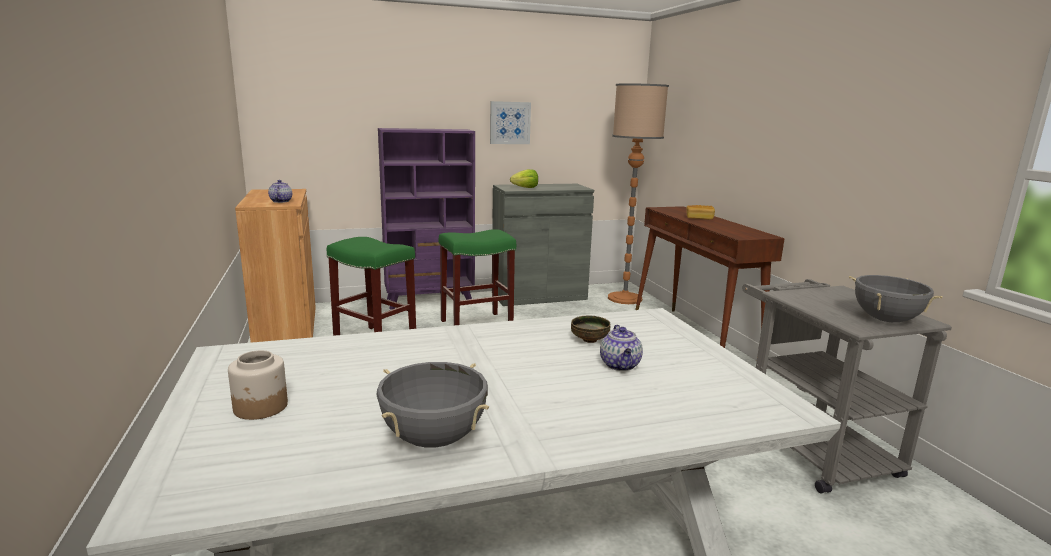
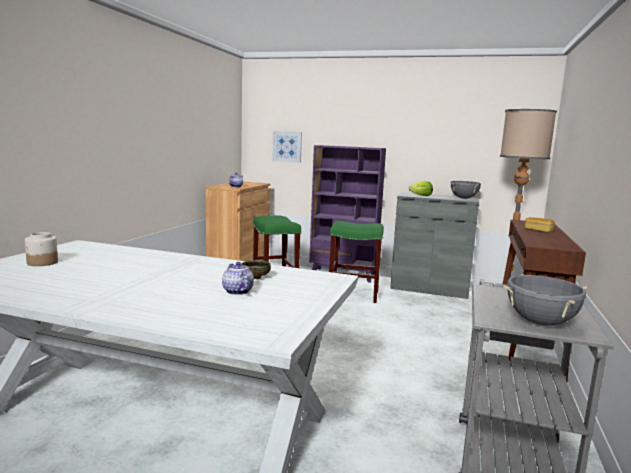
camera: 35 degrees right, 5 degrees down
grey cooking pot [377,362,489,448] -> grey cooking pot moved to [451,181,481,199]
picture [490,101,531,144] -> picture moved to [272,131,302,163]
teapot [600,325,643,371] -> teapot turned 120 degrees clockwise [222,262,254,295]

